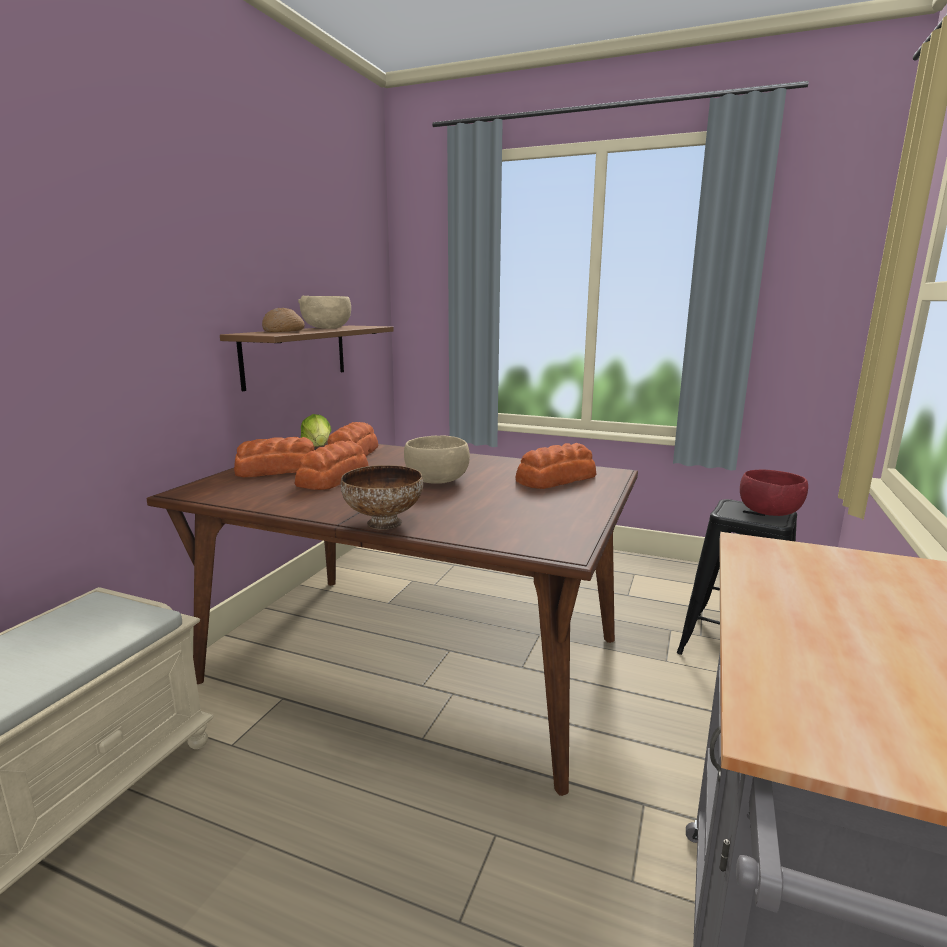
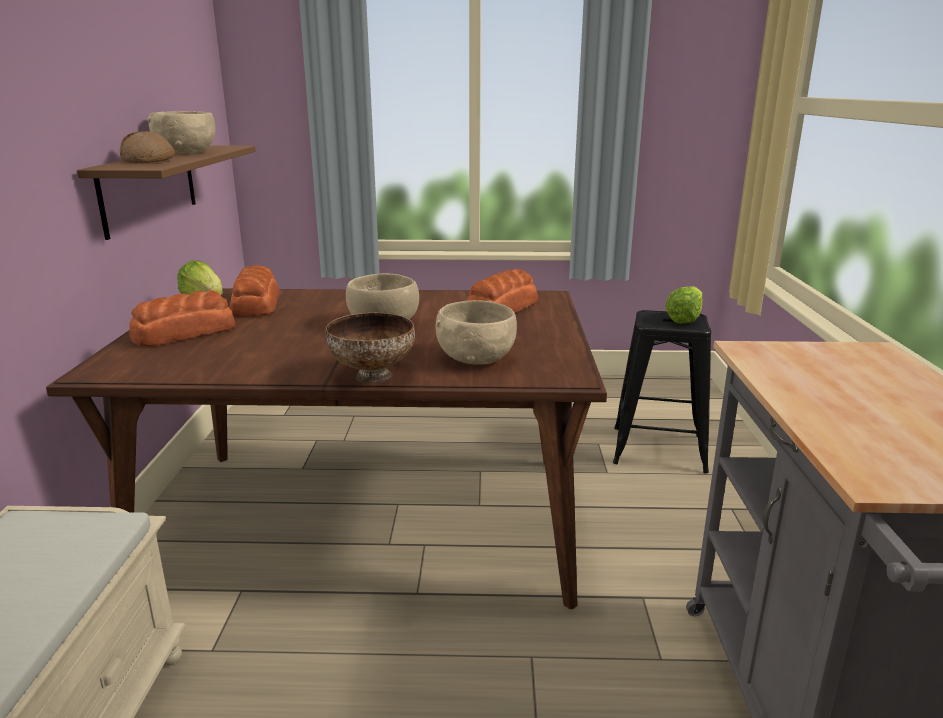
camera: 20 degrees left, 5 degrees up
bread [295,441,369,490] -> none
red bowl [740,469,808,516] -> lettuce [666,286,703,324]
none -> beige bowl [436,300,517,365]

